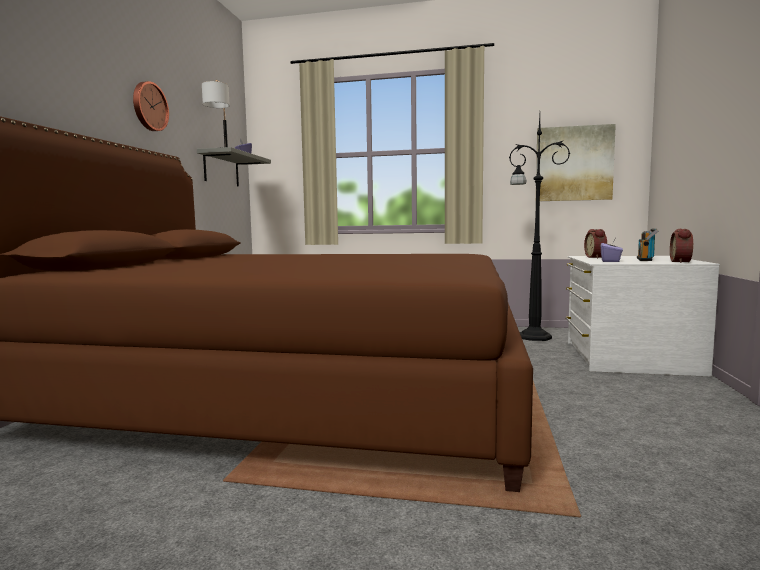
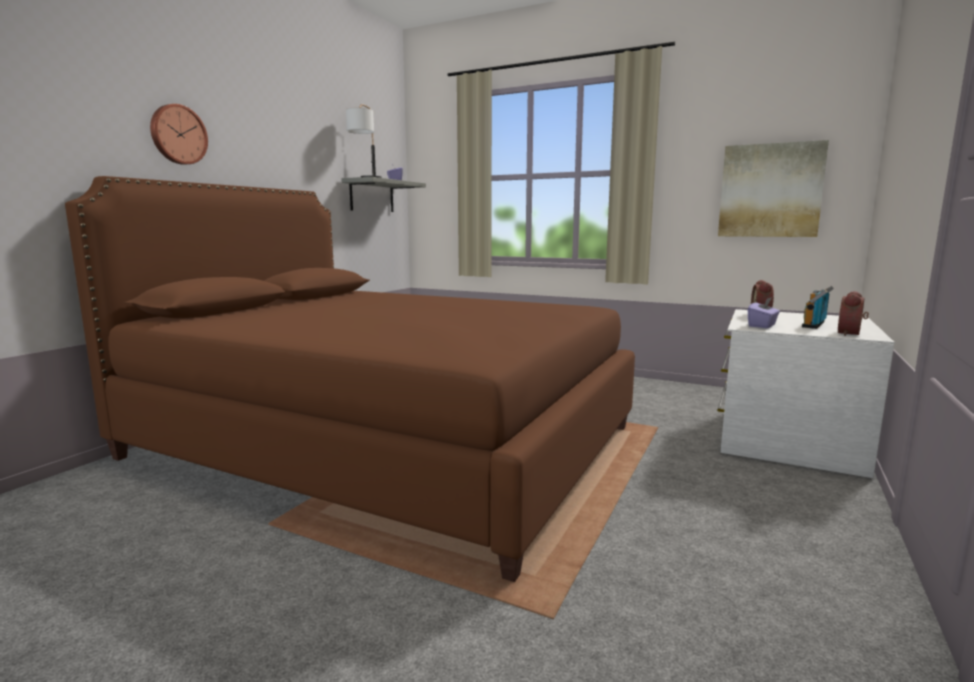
camera: 15 degrees right, 5 degrees up
wall clock [133,81,169,131] -> wall clock moved to [150,104,208,165]
black floor lamp [509,115,570,341] -> none

